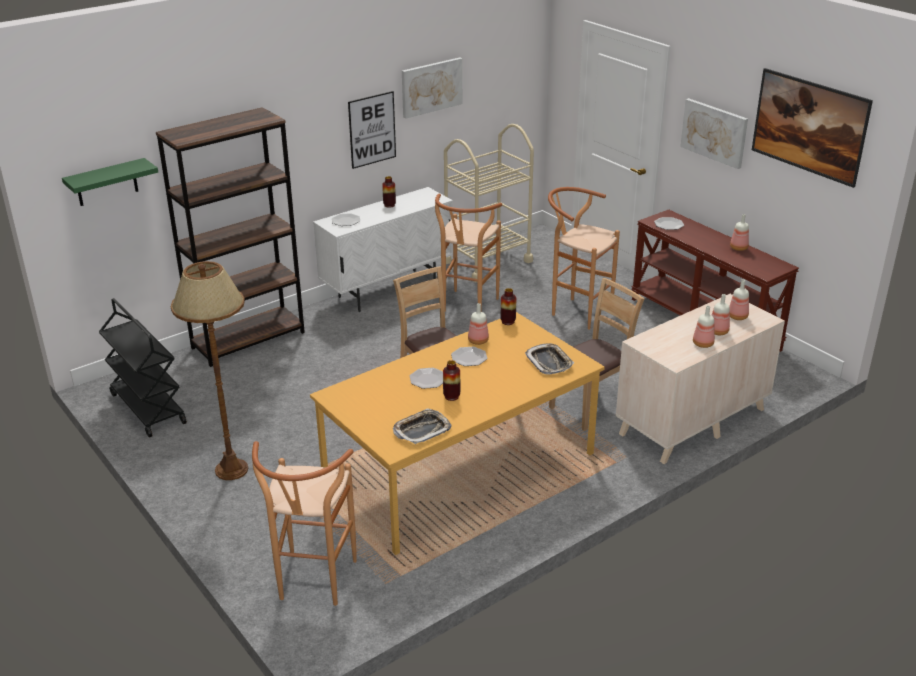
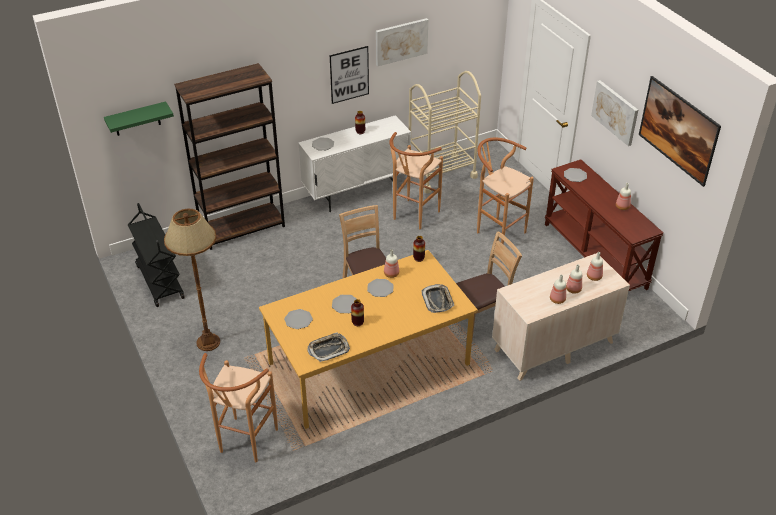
camera: 10 degrees right, 10 degrees up
none -> plate [284,309,313,329]

